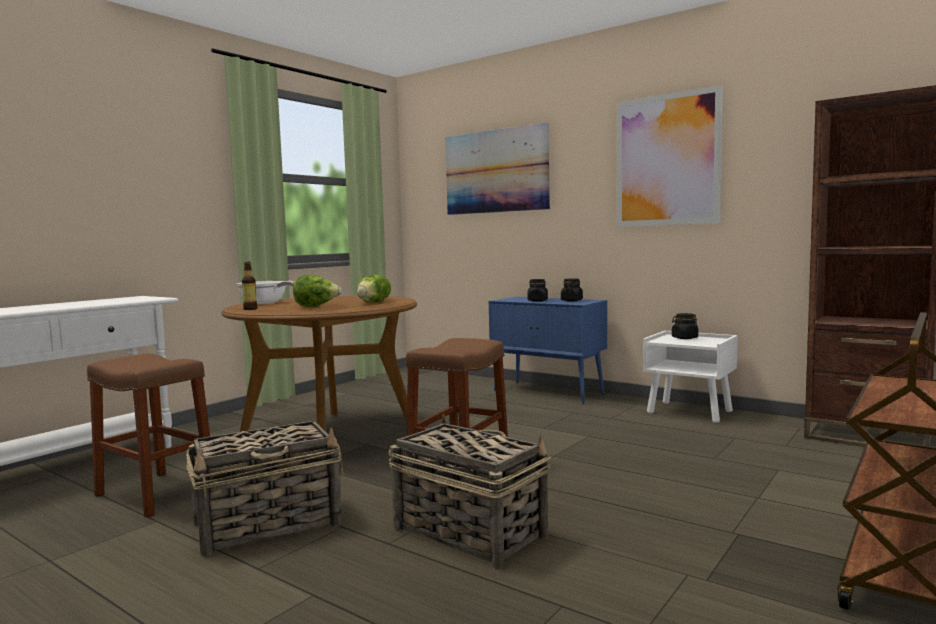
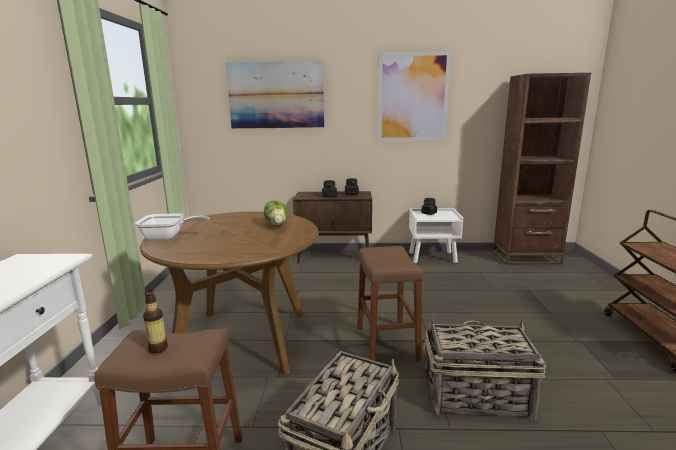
camera: 35 degrees left, 10 degrees up
bottle [242,262,257,310] -> bottle moved to [143,289,168,354]
lettuce [293,275,342,307] -> none
blue cabinet [489,297,607,404] -> brown cabinet [293,191,372,264]

